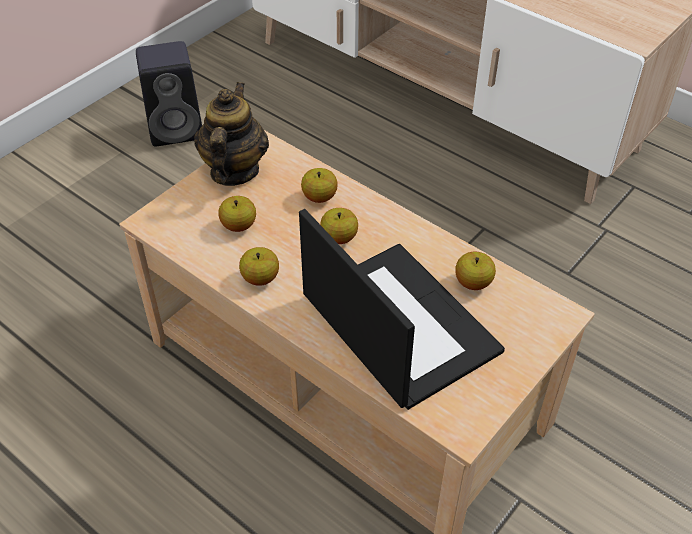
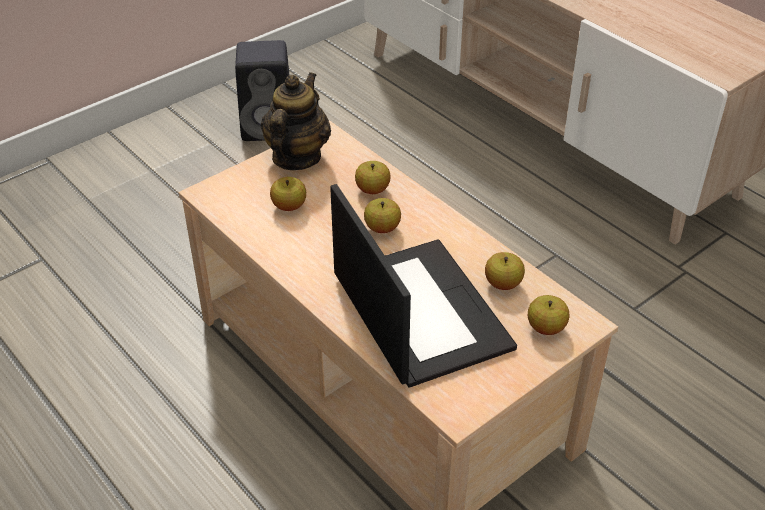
camera: 10 degrees right, 5 degrees down
apple [239,247,279,286] -> apple moved to [528,295,570,335]

